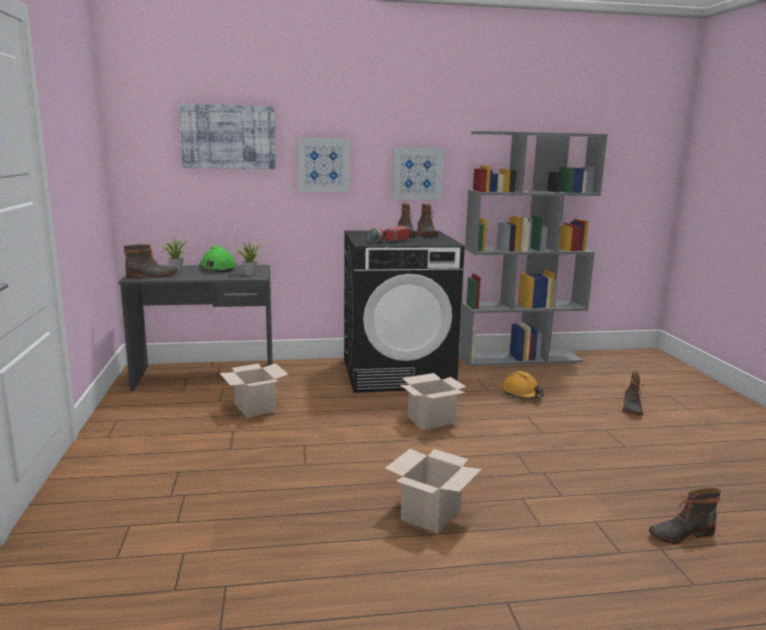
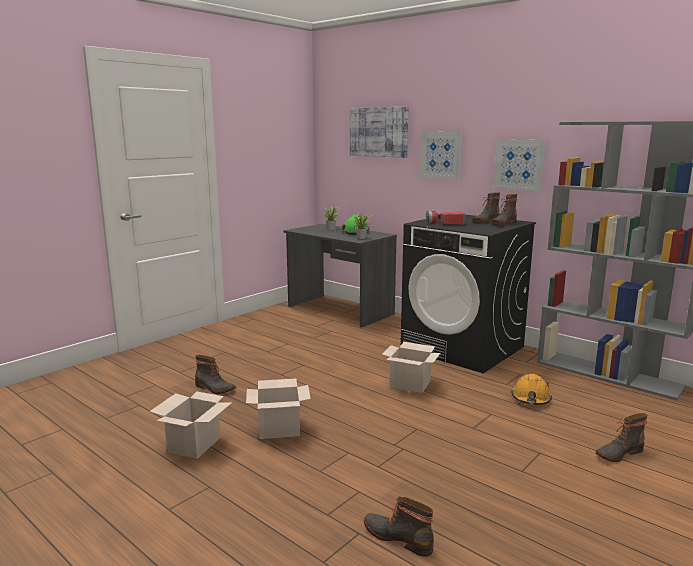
camera: 50 degrees right, 0 degrees up
boot [124,244,178,278] -> boot moved to [195,355,236,394]
cardboard box [220,363,289,418] -> cardboard box moved to [149,391,231,459]

